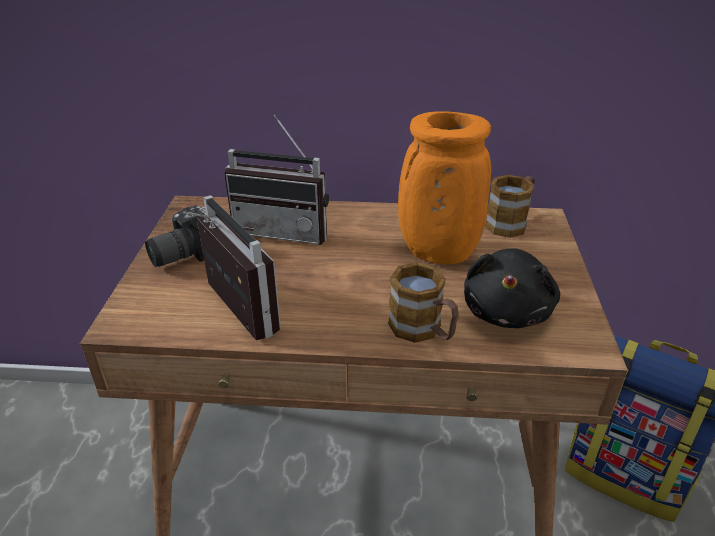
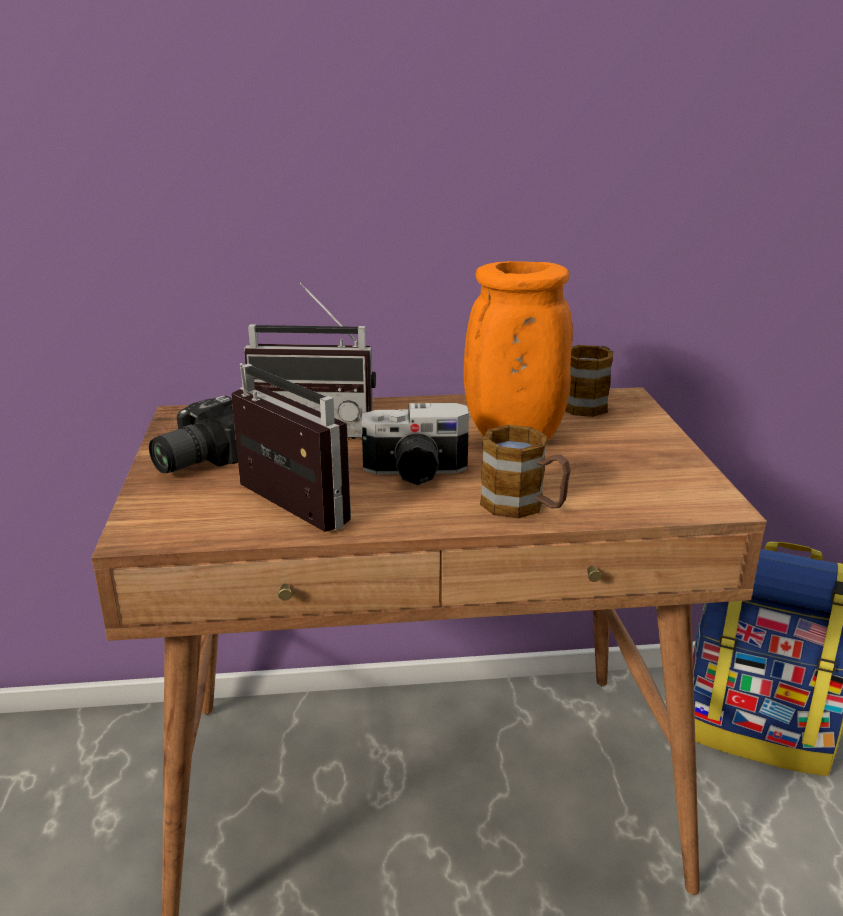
camera: 10 degrees left, 10 degrees down
black plush toy [464,248,560,328] -> none
none -> camera [362,403,469,485]

